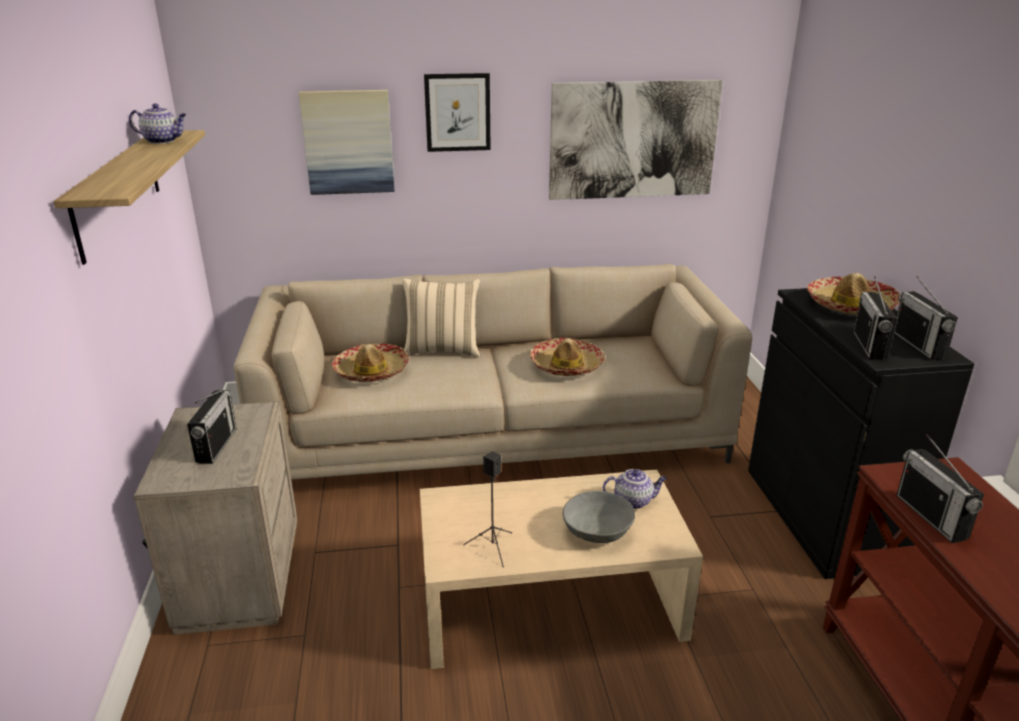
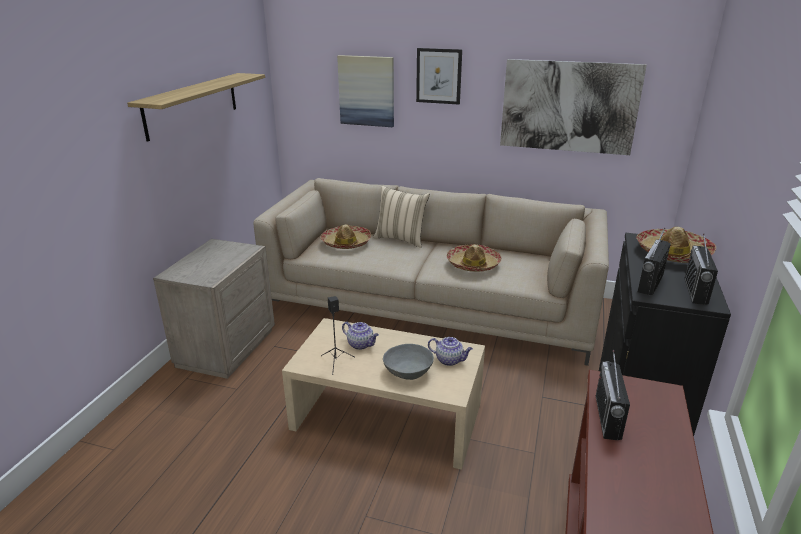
camera: 25 degrees right, 0 degrees up
teapot [129,103,187,144] -> teapot moved to [342,322,379,350]
radio [187,390,237,464] -> none

